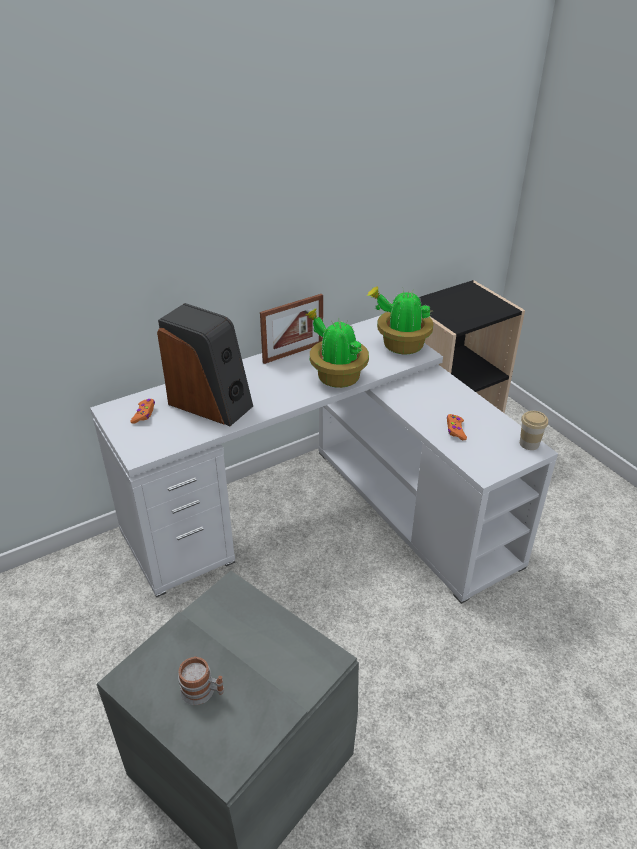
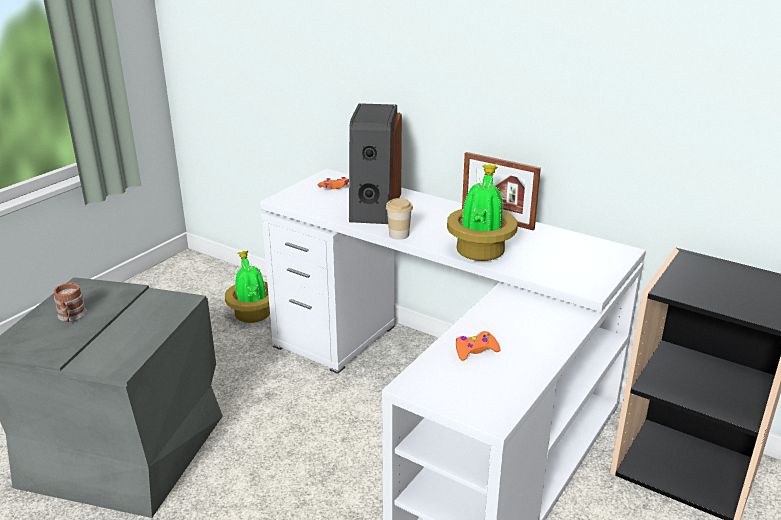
camera: 65 degrees right, 10 degrees down
potted plant [367,286,434,354] -> potted plant moved to [225,251,270,323]
cup [520,411,548,450] -> cup moved to [386,198,413,240]

